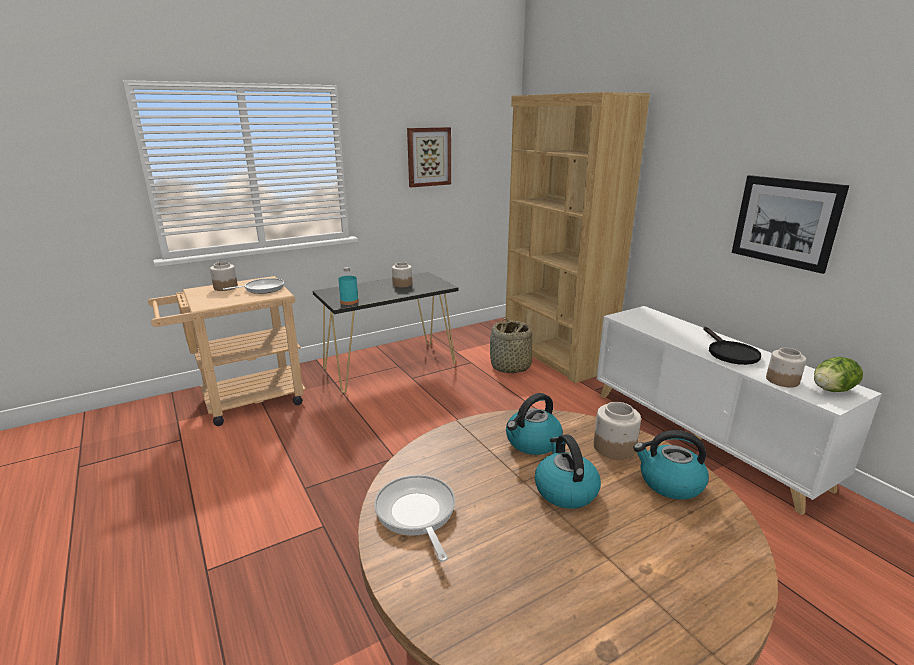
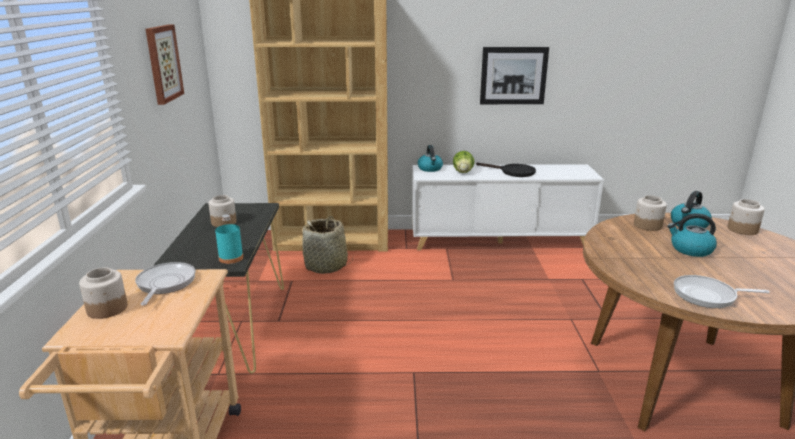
camera: 60 degrees left, 0 degrees up
kettle [506,393,563,455] -> kettle moved to [418,145,443,172]
jar [766,348,806,388] -> jar moved to [727,199,765,235]
lettuce [814,357,863,392] -> lettuce moved to [453,151,475,173]

